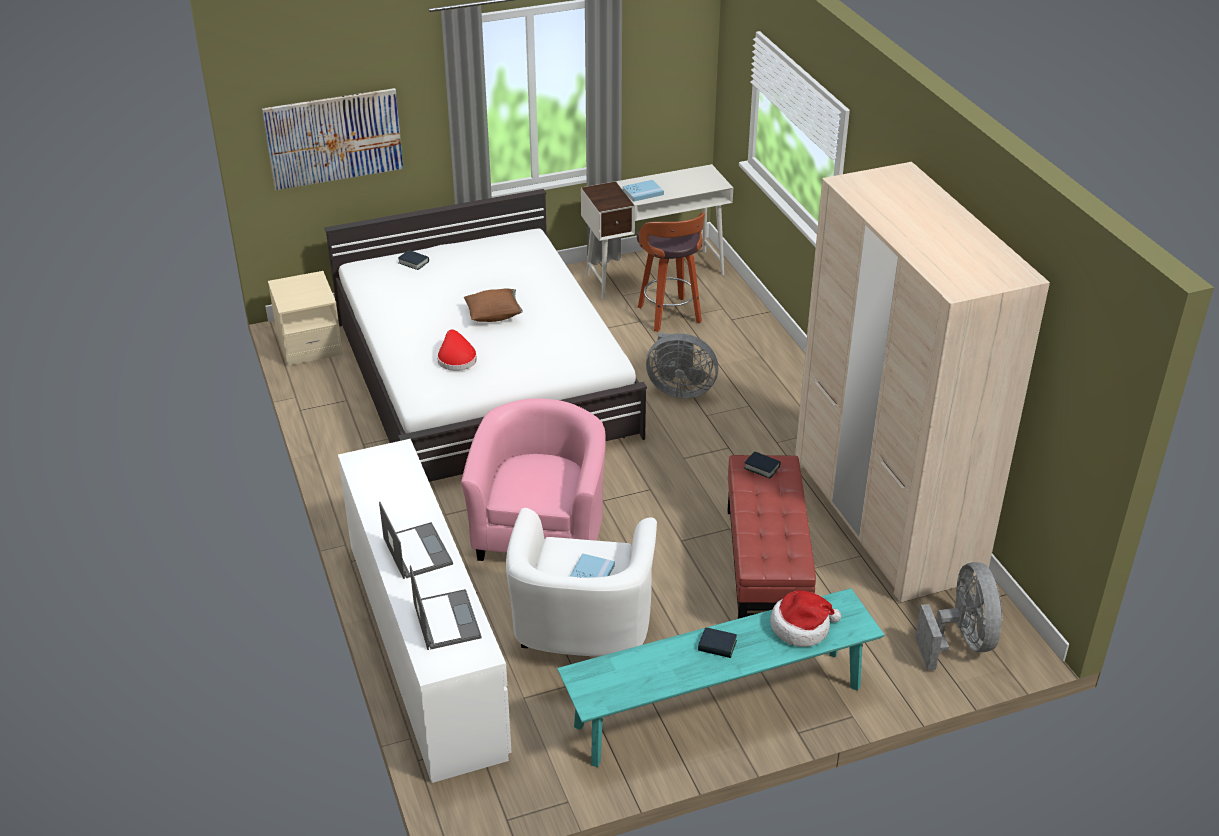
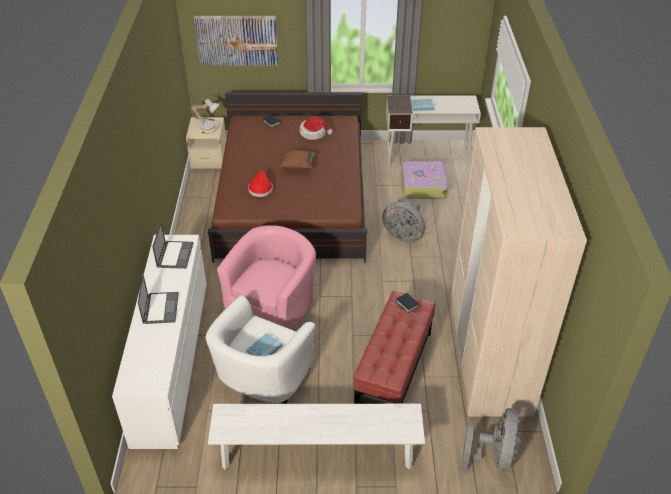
camera: 20 degrees right, 5 degrees up
white bed [325,189,647,482] -> brown bed [208,92,367,263]
laptop [410,565,482,650] -> laptop moved to [152,221,193,269]
turquoise bench [557,588,885,767] -> white bench [208,404,425,470]
stool [637,212,705,332] -> suitcase [401,161,448,199]
book [698,627,737,658] -> none
hat [770,591,841,647] -> hat moved to [300,116,333,140]
none -> table lamp [191,99,220,134]

